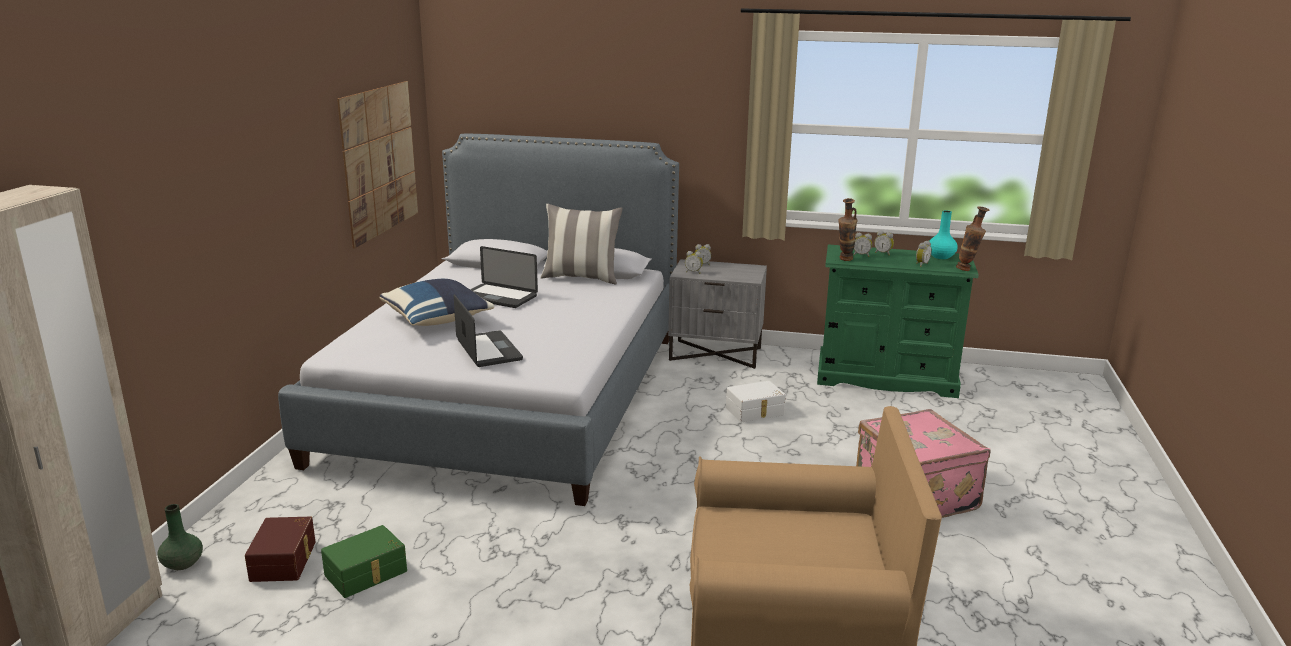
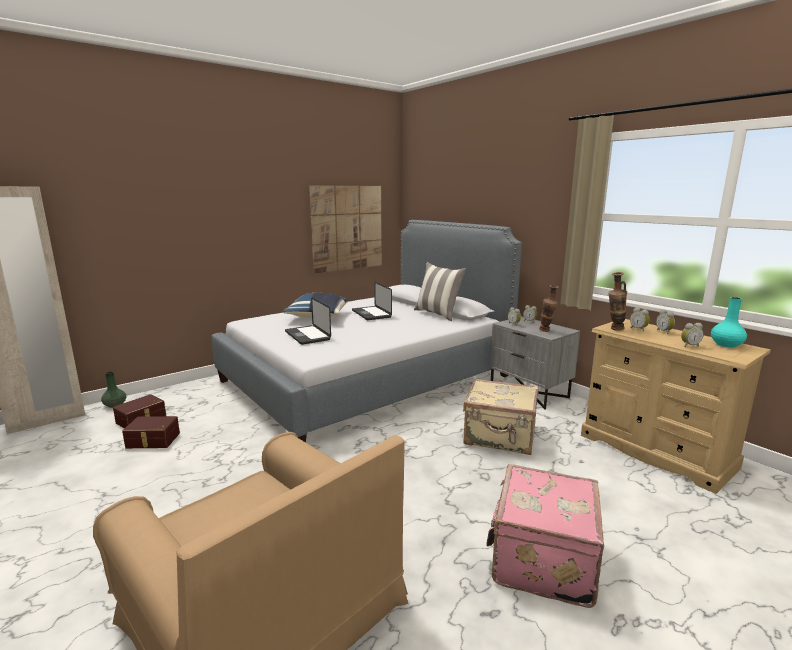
camera: 40 degrees right, 5 degrees down
green storage box [321,525,407,598] -> brown storage box [122,416,180,448]
laptop [454,294,523,367] -> laptop turned 135 degrees clockwise [285,297,331,345]
white storage box [726,381,786,422] -> beige suitcase [463,378,538,455]
green dresser [817,244,979,398] -> beige dresser [581,319,771,494]
vase [956,206,989,271] -> vase moved to [539,285,559,332]

